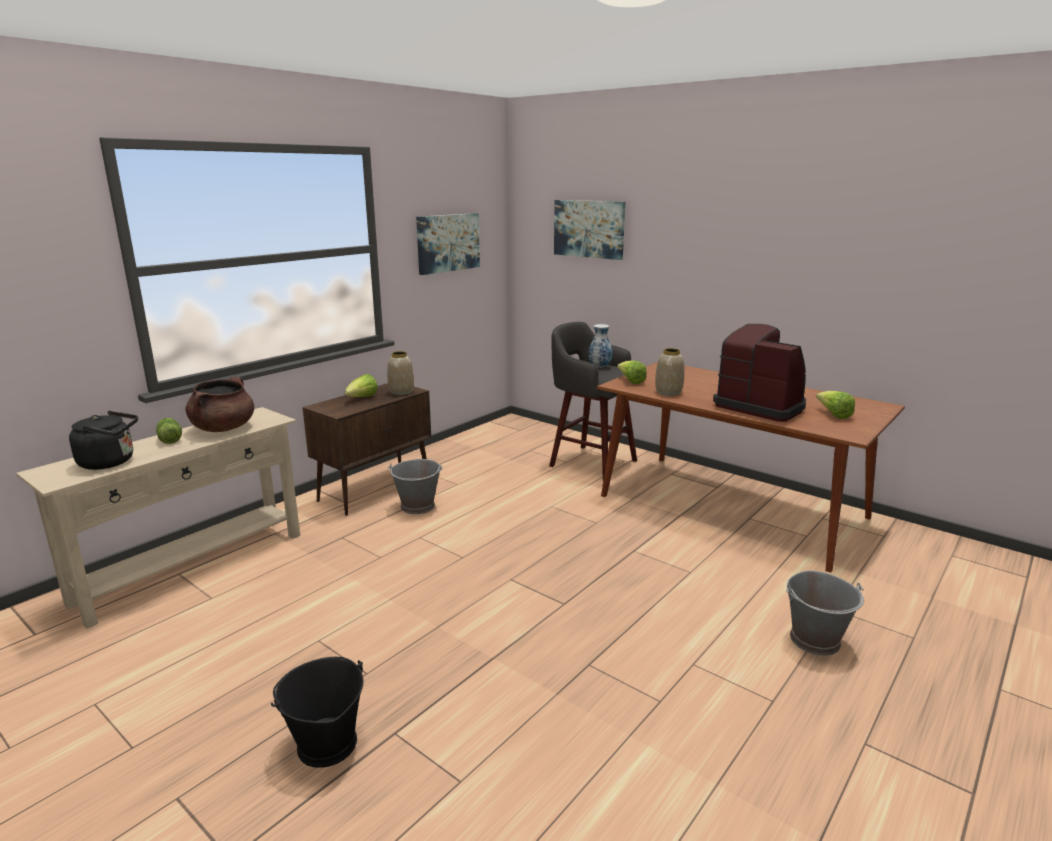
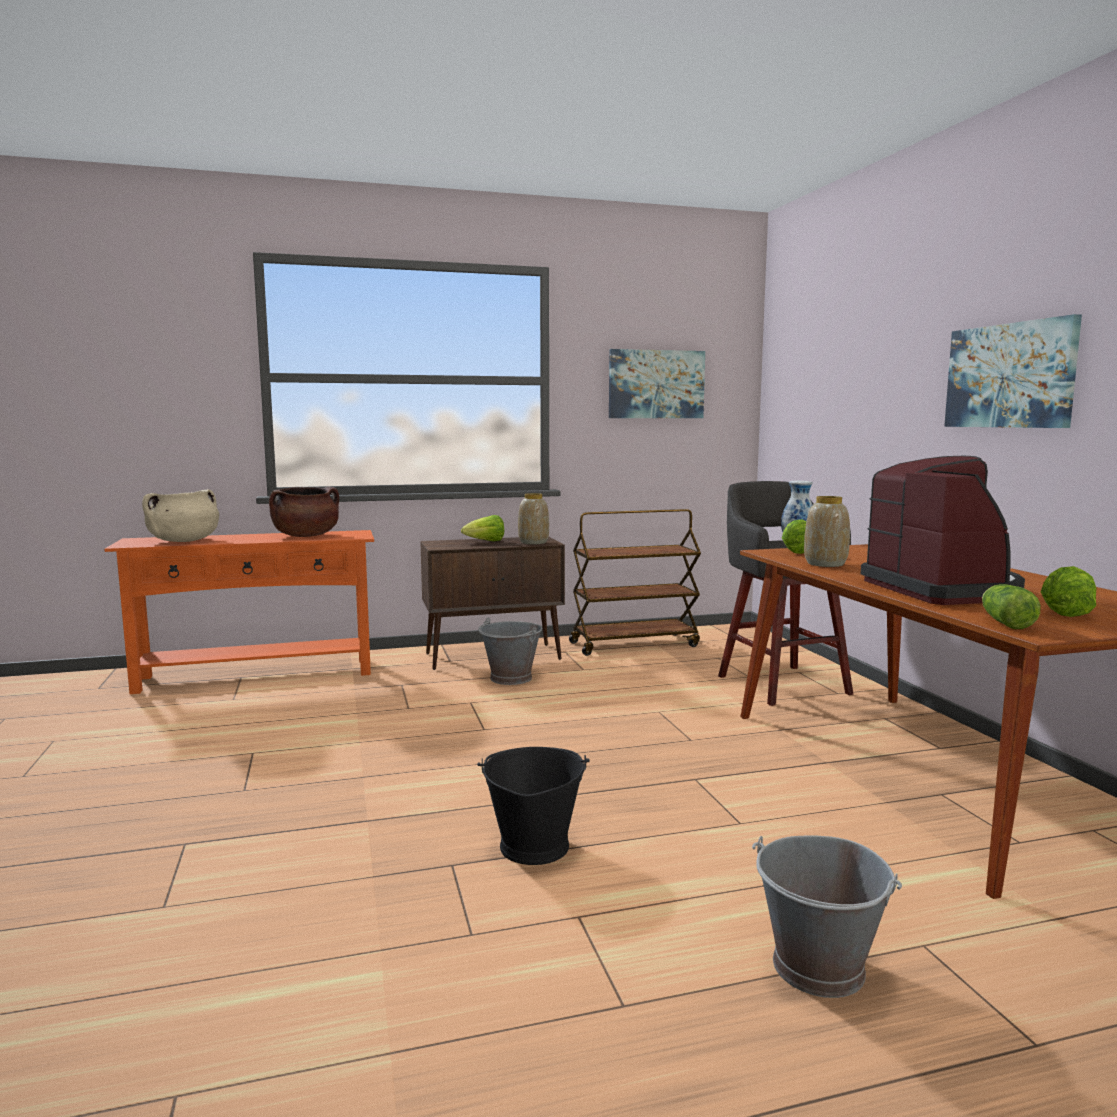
camera: 35 degrees right, 10 degrees down
beige console table [16,407,300,629] -> orange console table [104,530,374,694]
black kettle [69,411,138,470] -> beige cooking pot [142,489,219,542]
lettuce [156,418,182,444] -> lettuce moved to [982,584,1041,629]
black bucket [271,657,364,768] -> black bucket moved to [477,747,590,865]
picture [554,200,625,260] -> picture moved to [944,314,1082,428]
none -> brown cart [569,509,701,656]

